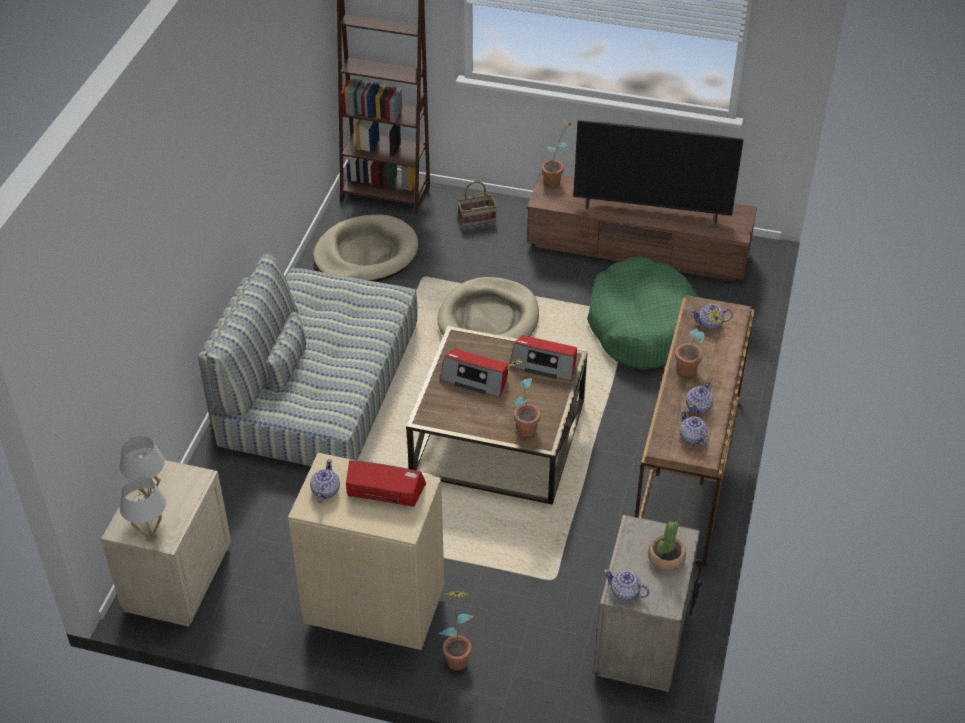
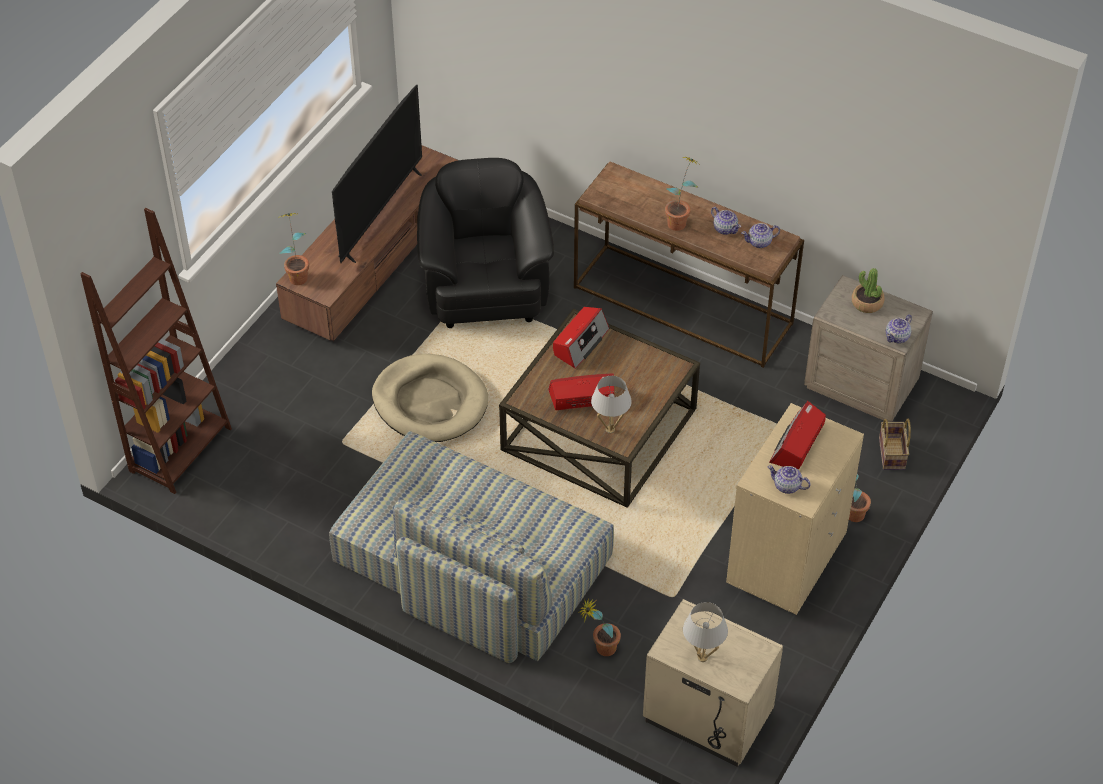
camera: 75 degrees left, 5 degrees up
white table lamp [120,476,166,542] -> white table lamp moved to [591,376,632,433]
beige dog bed [313,215,418,282] -> none
radio [440,349,508,397] -> radio turned 135 degrees counterclockwise [548,373,614,410]
basket [457,181,497,227] -> basket moved to [879,419,911,470]
potted plant [508,359,541,437] -> potted plant moved to [578,598,621,656]
green dog bed [587,257,699,370] -> black armchair [417,158,554,328]
teapot [691,304,733,330] -> none

